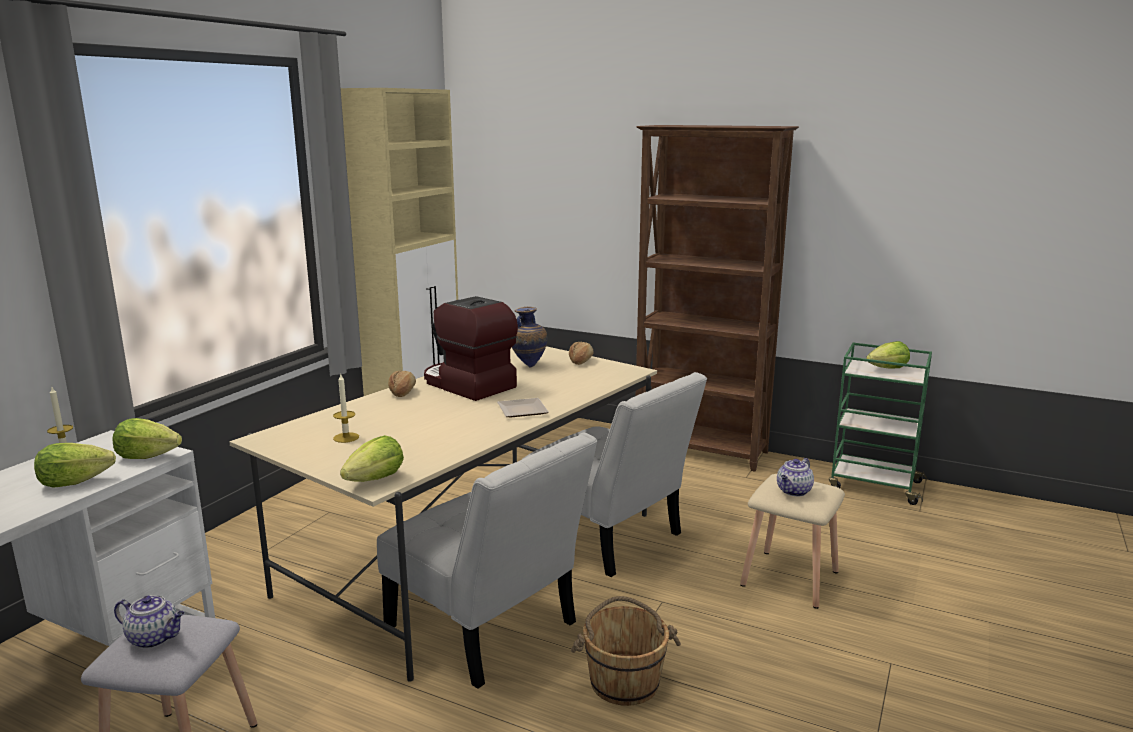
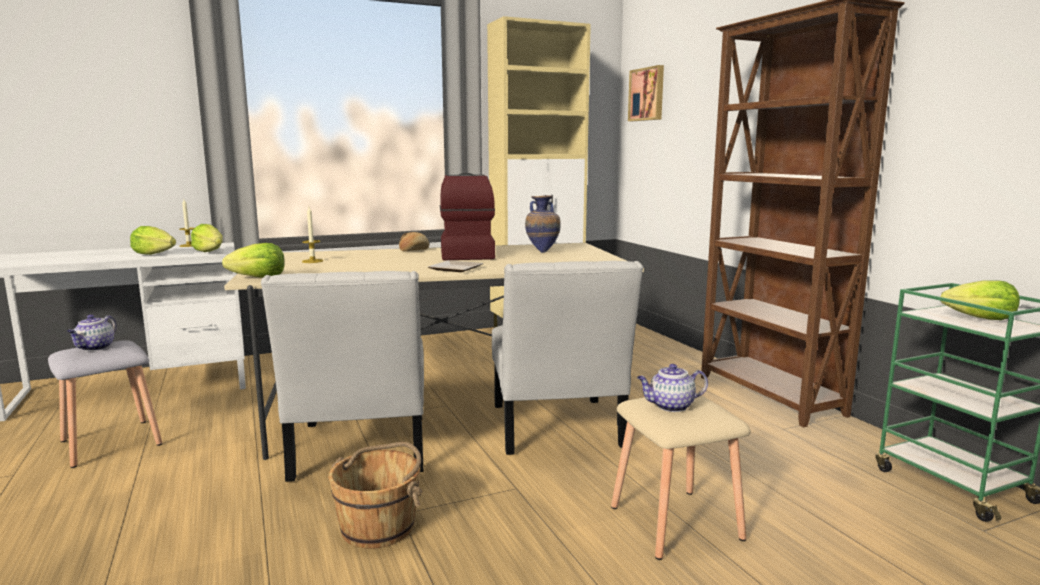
camera: 40 degrees right, 5 degrees down
teapot [114,595,184,648] -> teapot turned 45 degrees clockwise [67,315,117,351]
bread [569,342,594,365] -> none
none -> picture [628,65,664,121]

